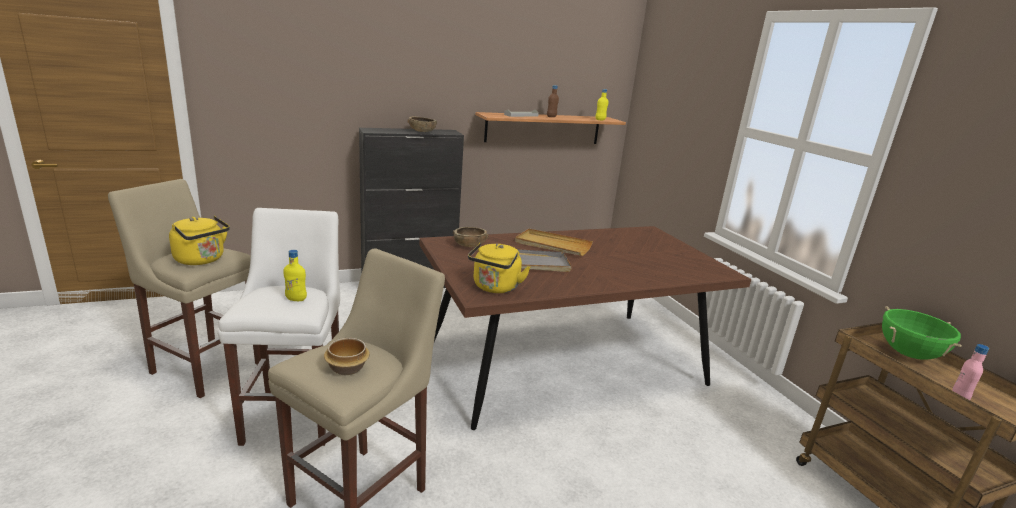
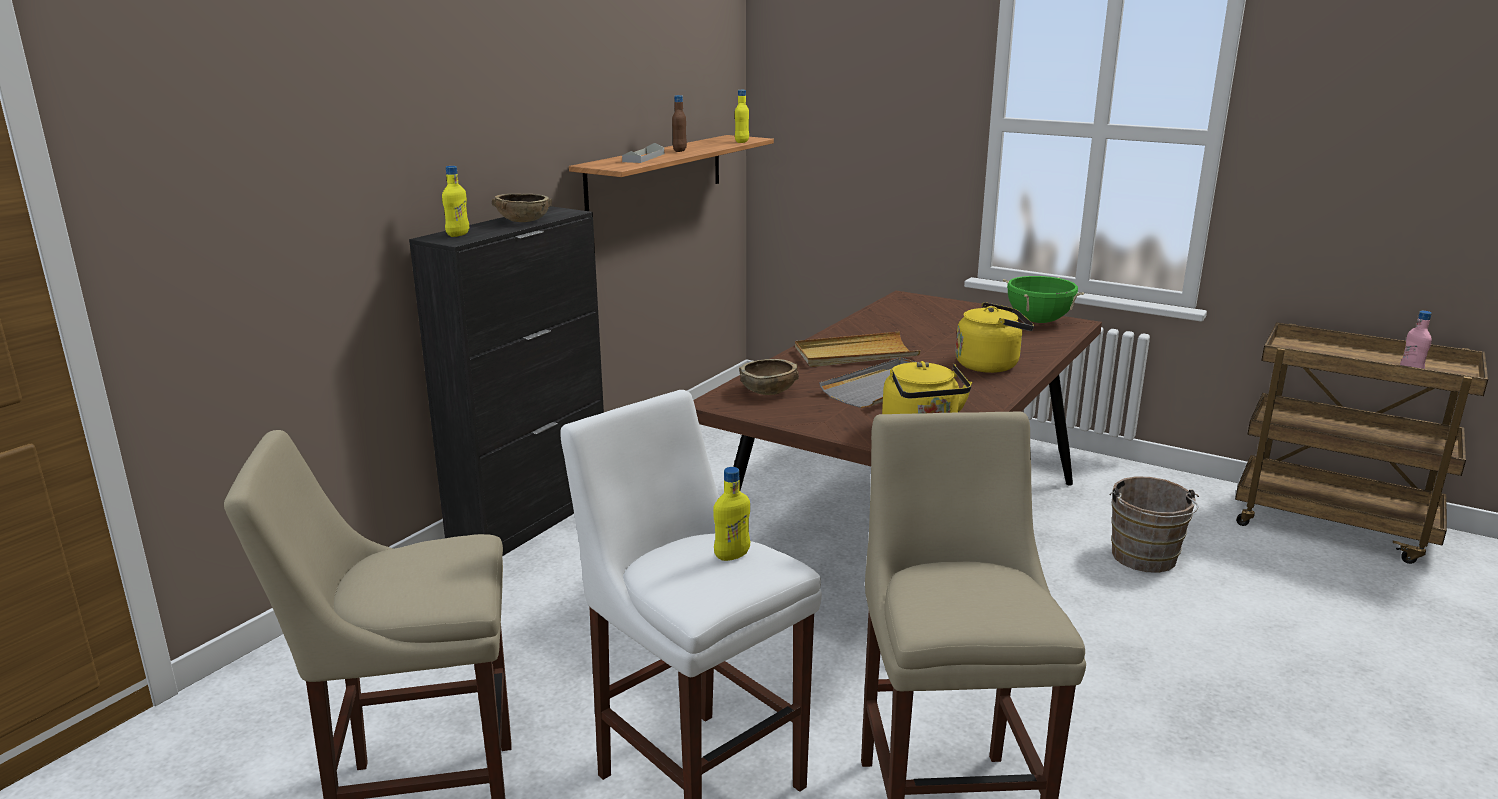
camera: 35 degrees left, 0 degrees up
yellow kettle [169,216,230,265] -> yellow kettle moved to [955,302,1034,373]
bowl [324,338,370,375] -> none
green cooking pot [882,306,962,360] -> green cooking pot moved to [1003,276,1084,323]
none -> yellow bottle [442,166,469,237]
none -> brown bucket [1110,476,1199,573]

